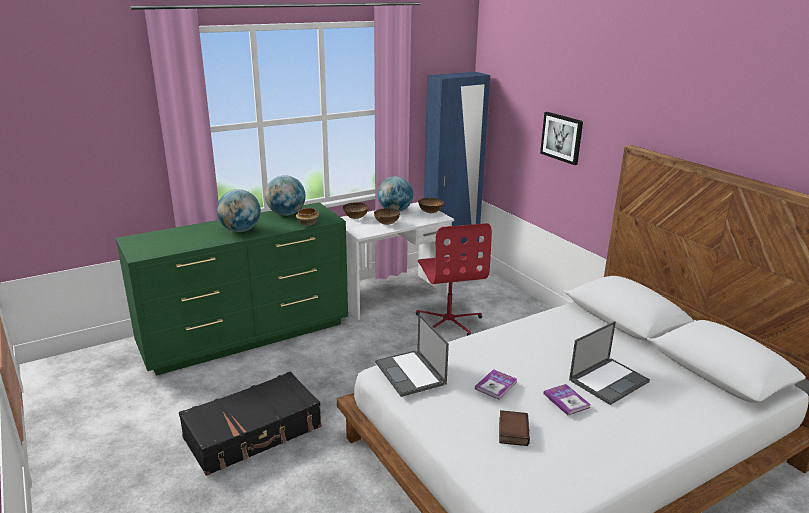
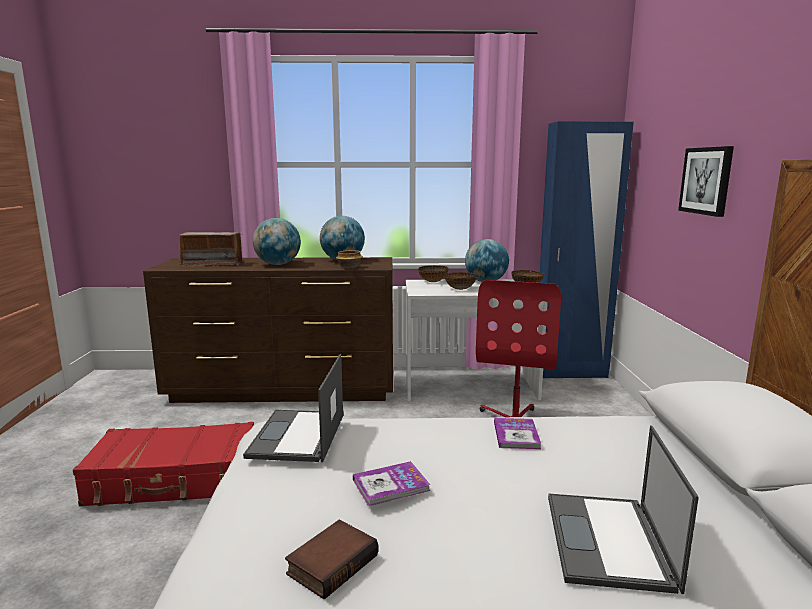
camera: 30 degrees right, 10 degrees down
green dresser [116,202,348,376] -> brown dresser [143,257,393,403]
black suitcase [179,371,322,476] -> red suitcase [73,422,254,507]
book [543,384,591,416] -> book moved to [494,418,541,449]
laptop [569,321,650,405] -> laptop turned 105 degrees clockwise [548,425,699,594]
none -> radio [178,232,243,266]

